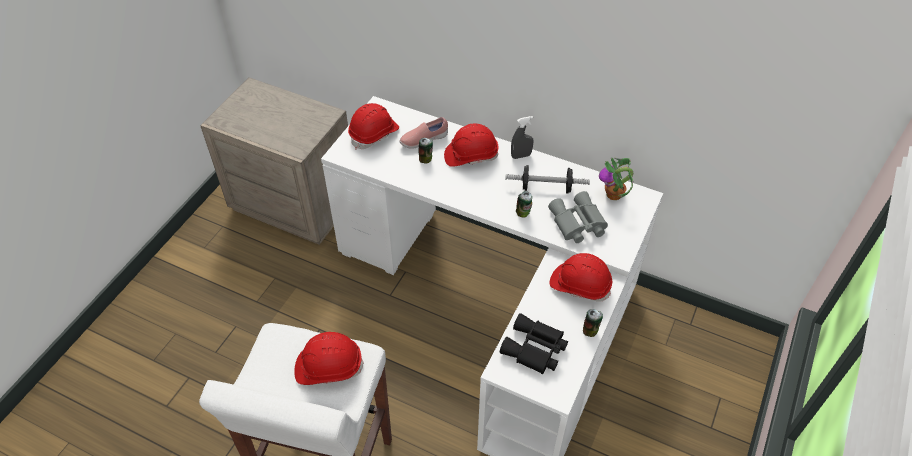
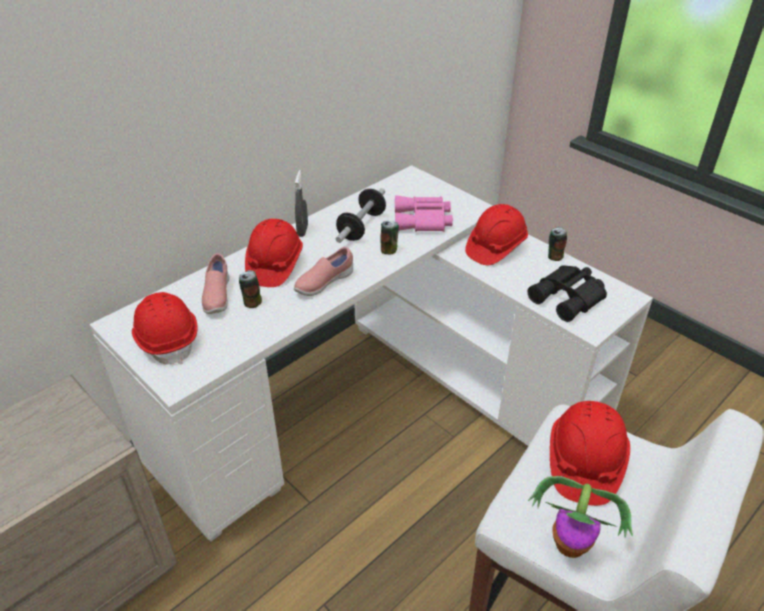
camera: 70 degrees left, 10 degrees down
grey binoculars [548,191,608,243] -> pink binoculars [395,195,453,232]
potted plant [599,158,633,200] -> potted plant moved to [528,476,633,558]
none -> pink shoe [294,247,353,296]

